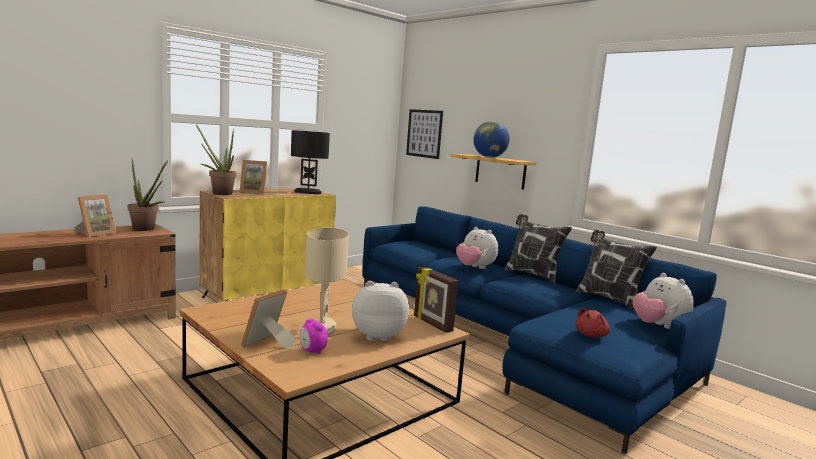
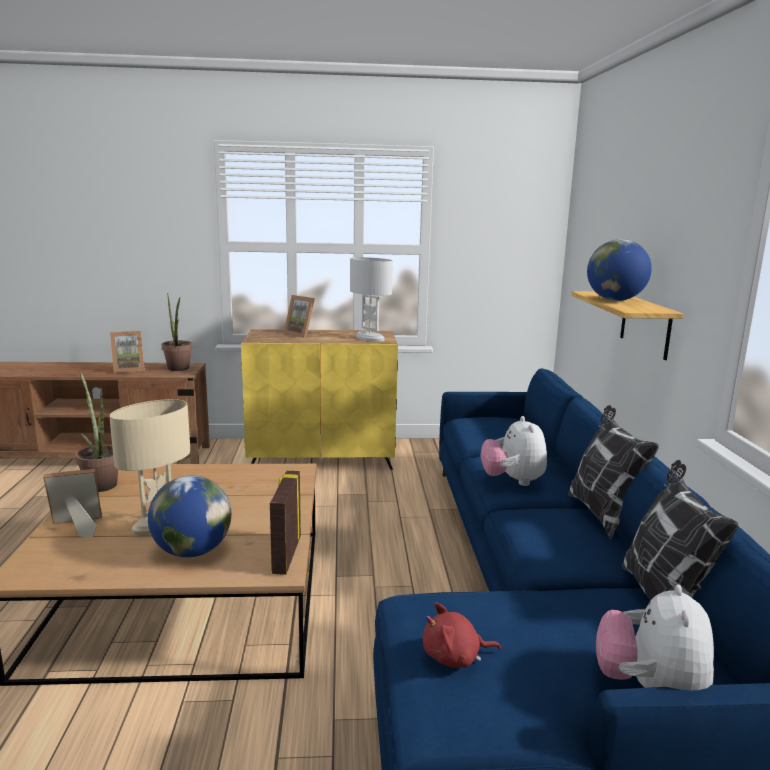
camera: 40 degrees right, 5 degrees up
potted plant [196,125,236,195] -> potted plant moved to [75,371,118,492]
black table lamp [291,130,330,194] -> white table lamp [350,257,393,342]
alarm clock [300,319,328,354] -> none
plush toy [352,281,409,341] -> globe [148,476,231,557]
picture [406,109,443,159] -> none

